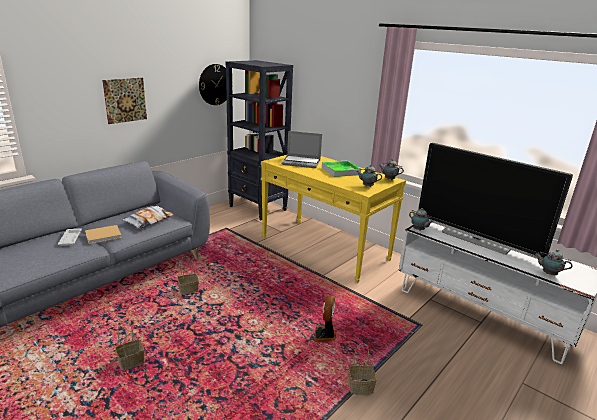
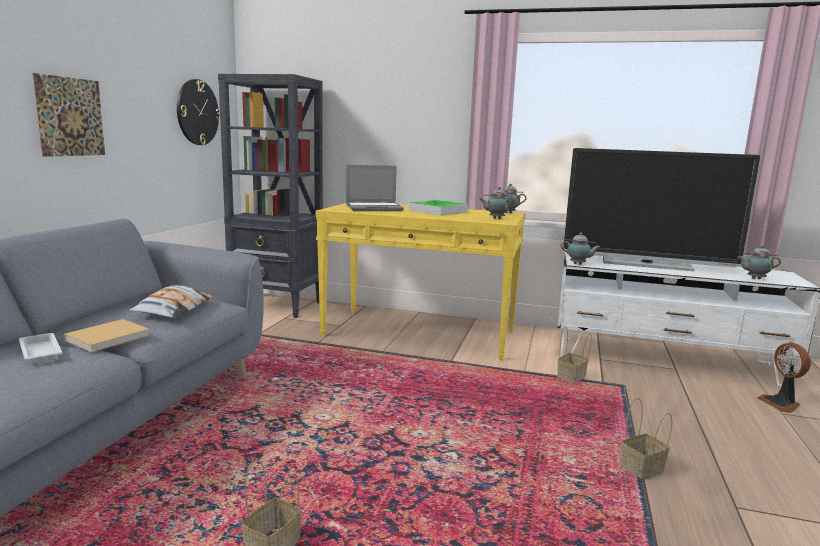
camera: 25 degrees left, 10 degrees down
basket [177,256,199,295] -> basket moved to [557,327,592,383]
fan [313,295,336,342] -> fan moved to [757,342,811,413]

